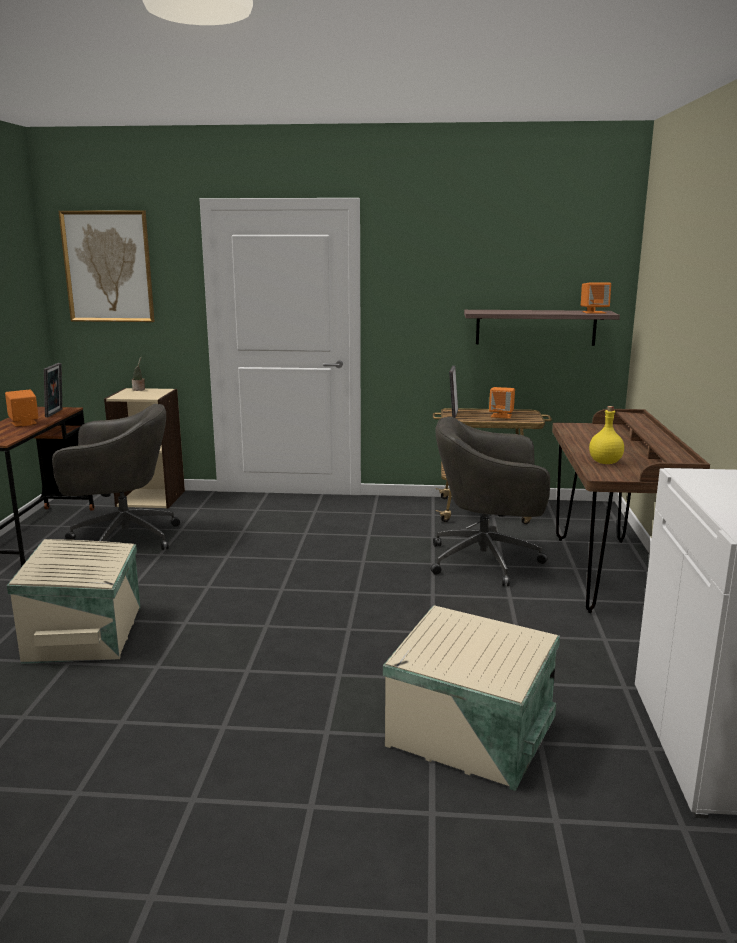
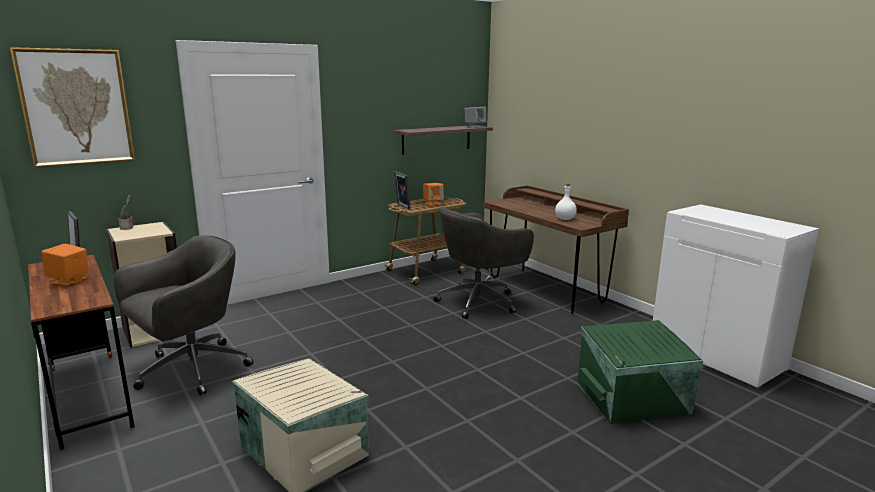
camera: 40 degrees left, 0 degrees up
beige storage box [383,605,560,791] -> green storage box [577,320,703,424]
orange speaker [581,283,611,314] -> grey speaker [465,107,486,128]
yellow bottle [589,406,624,464] -> white bottle [555,183,577,220]

